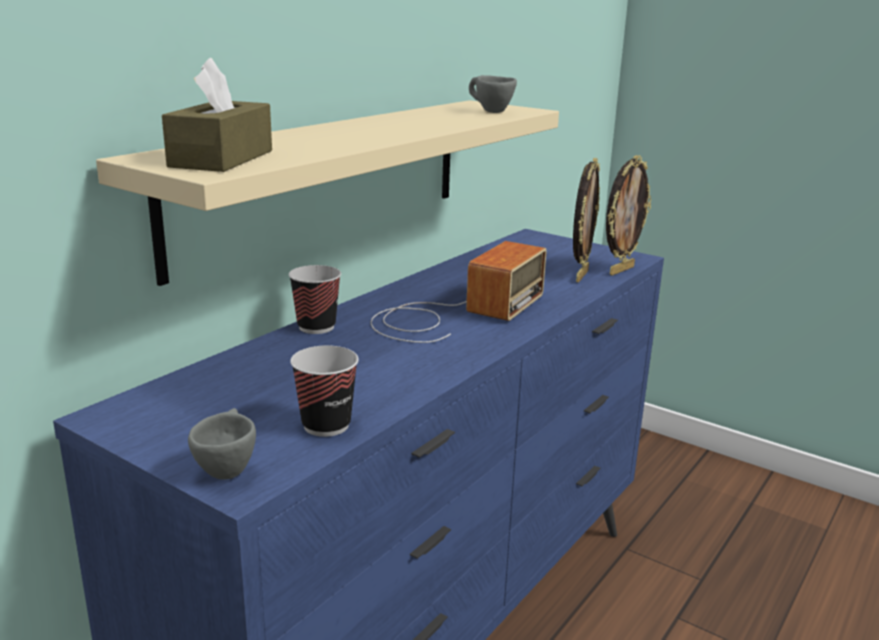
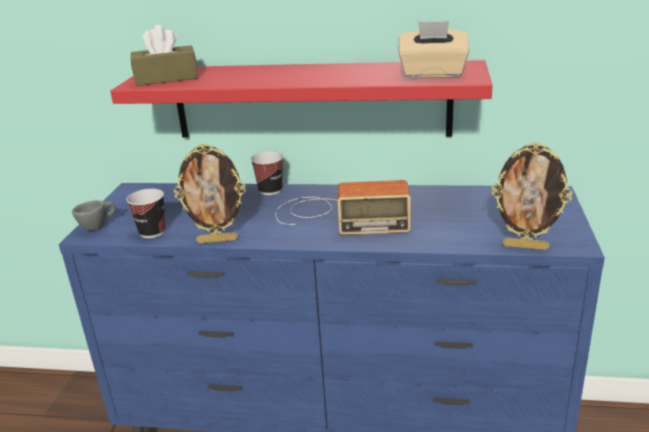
camera: 65 degrees right, 5 degrees up
beige shelf [96,100,559,286] -> red shelf [110,60,493,138]
grey cup [469,75,517,113] -> beige tissue box [399,21,469,78]
picture frame [573,158,600,282] -> picture frame moved to [174,143,246,243]

